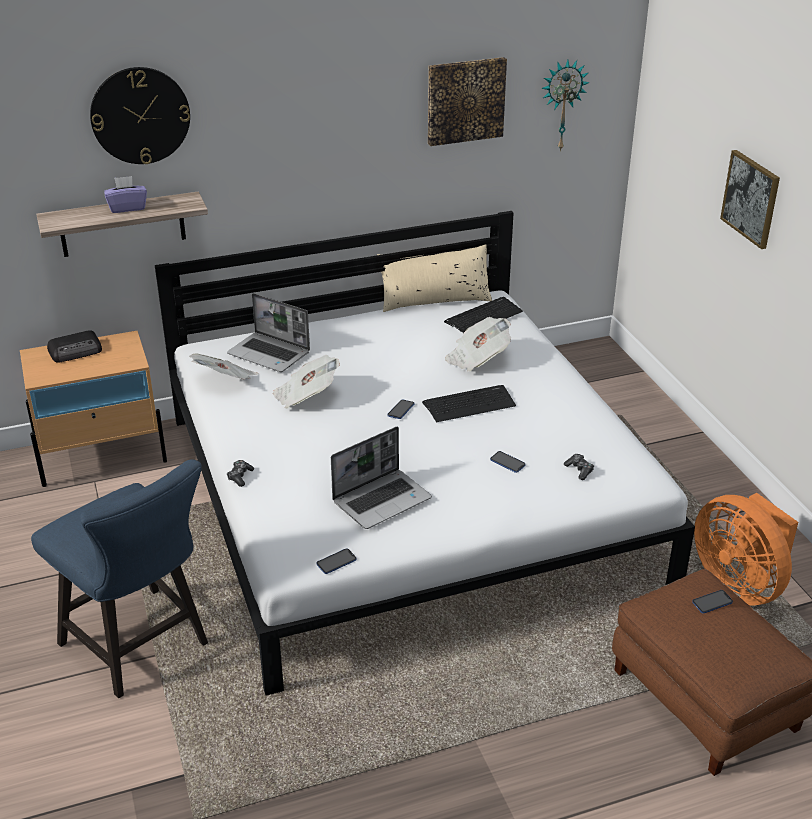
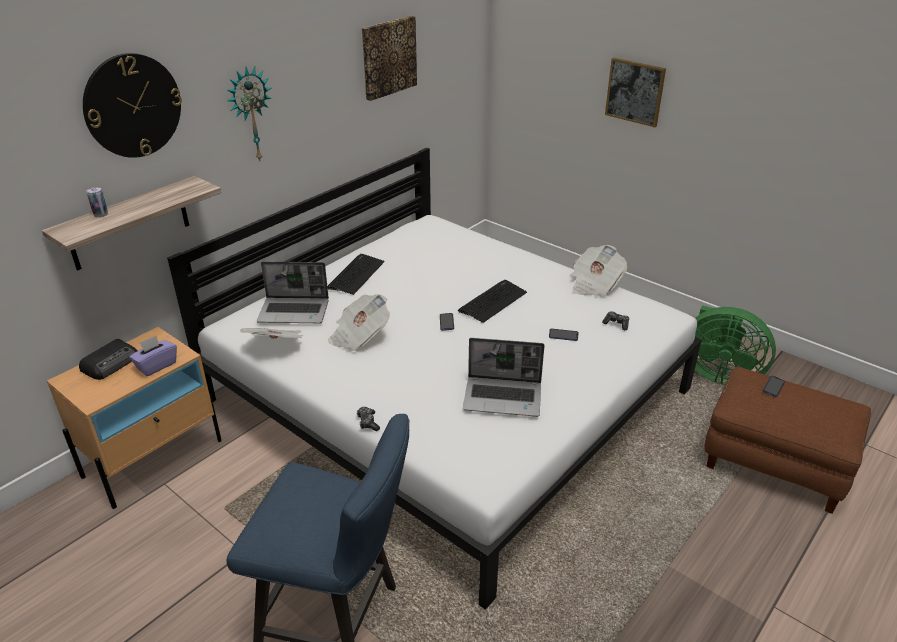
camera: 30 degrees left, 0 degrees up
purple tissue box [104,176,147,213] -> purple tissue box moved to [129,336,177,376]
phone [317,548,356,574] -> none
laptop [331,426,432,529] -> laptop turned 75 degrees clockwise [463,338,545,417]
beige pillow [377,245,492,312] -> none
keyboard [444,297,523,333] -> keyboard moved to [327,254,384,295]
newspaper [445,317,511,371] -> newspaper moved to [572,245,627,296]
wall clock [541,60,590,152] -> wall clock moved to [227,67,272,161]
orange fan [694,493,798,606] -> green fan [695,305,776,385]
none -> can [87,187,108,218]

